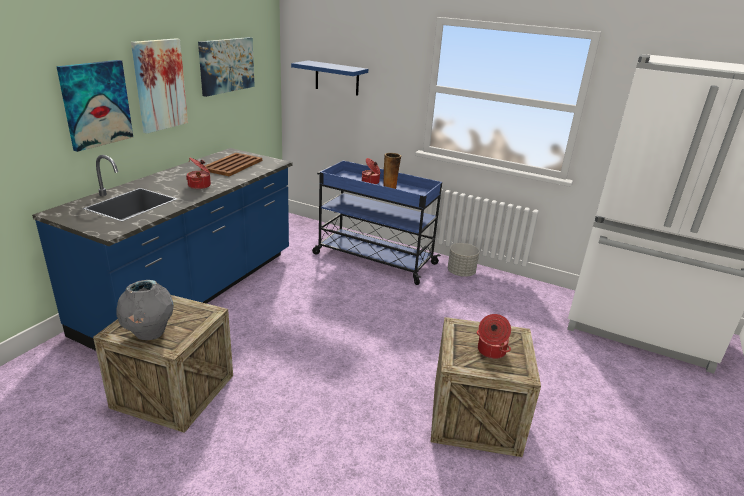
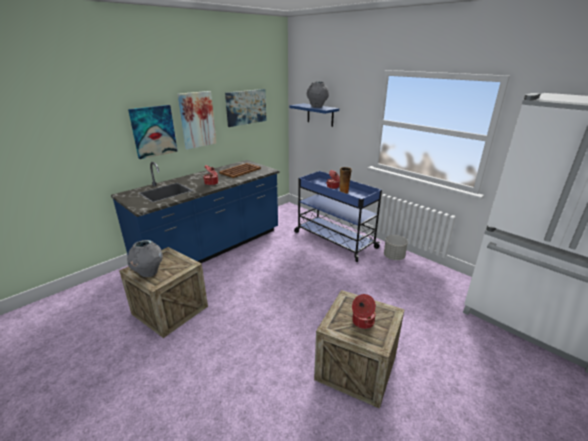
camera: 20 degrees right, 0 degrees up
none -> grey vase [307,81,329,108]

